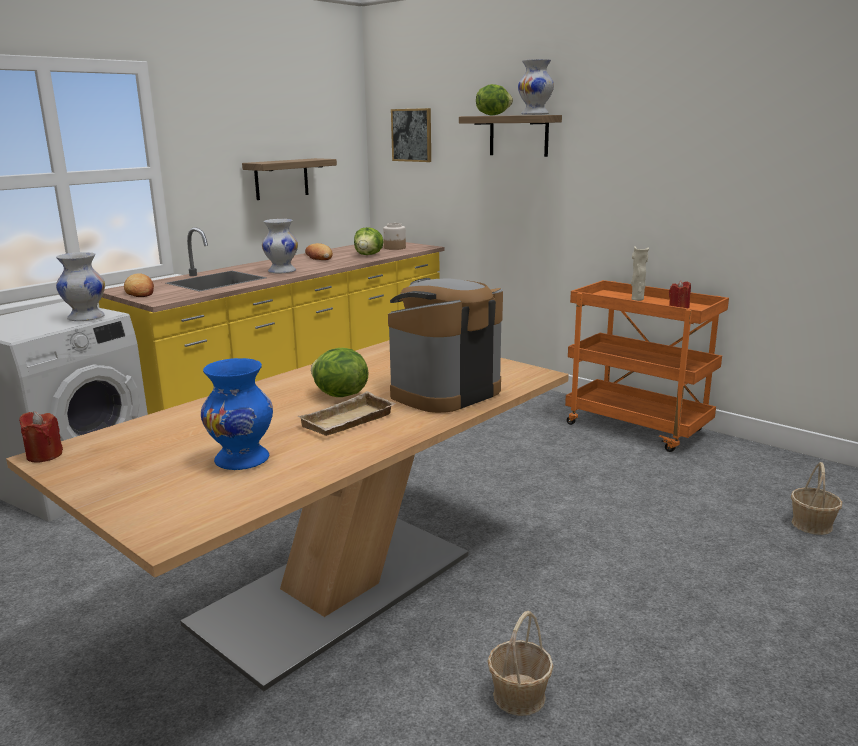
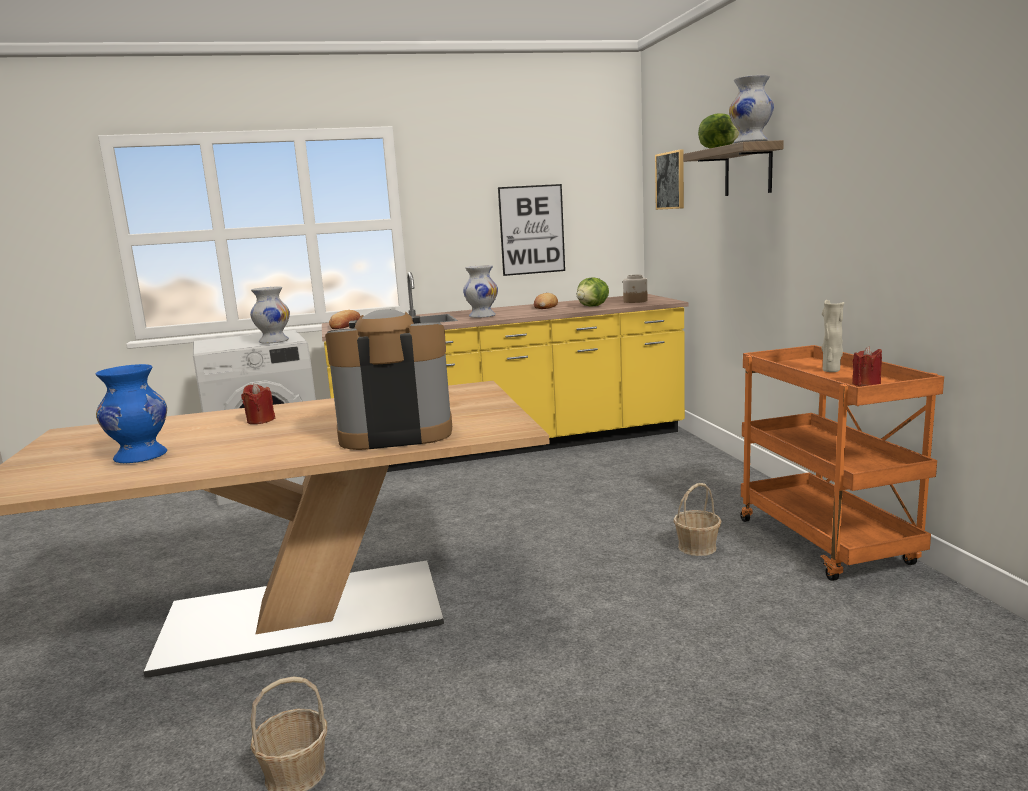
camera: 35 degrees right, 5 degrees down
red candle [19,412,63,463] -> red candle moved to [241,383,276,424]
shelf [242,158,337,200] -> picture [498,184,565,276]
beige tray [297,391,397,436] -> none
lettuce [311,348,368,397] -> none
basket [791,462,842,535] -> basket moved to [673,483,721,556]

